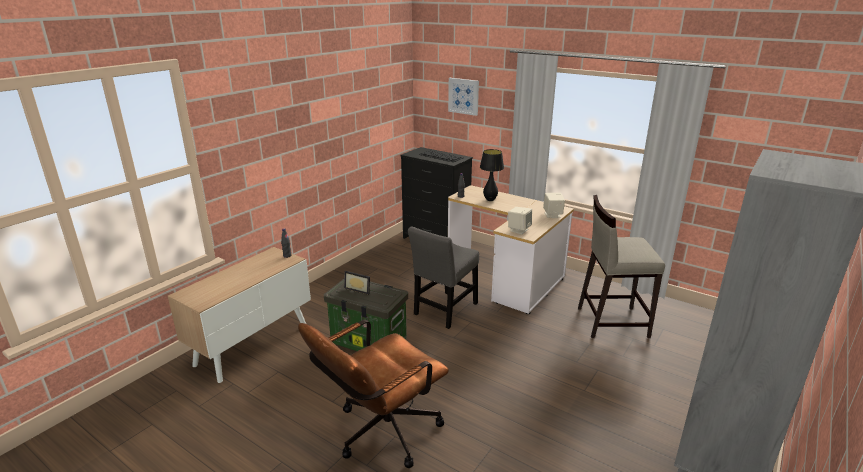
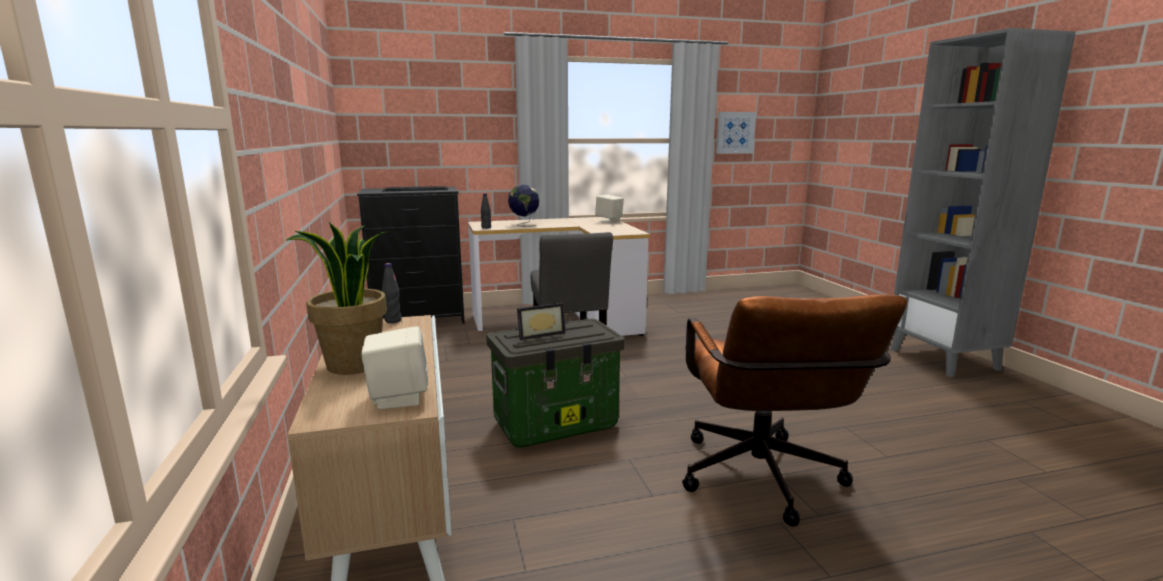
camera: 50 degrees left, 10 degrees down
picture [448,78,479,116] -> picture moved to [716,112,756,154]
black table lamp [480,149,504,201] -> globe [508,185,540,227]
beige speaker [508,207,532,234] -> beige speaker moved to [361,326,428,409]
beige stool [578,195,665,338] -> none
none -> potted plant [286,222,389,375]

